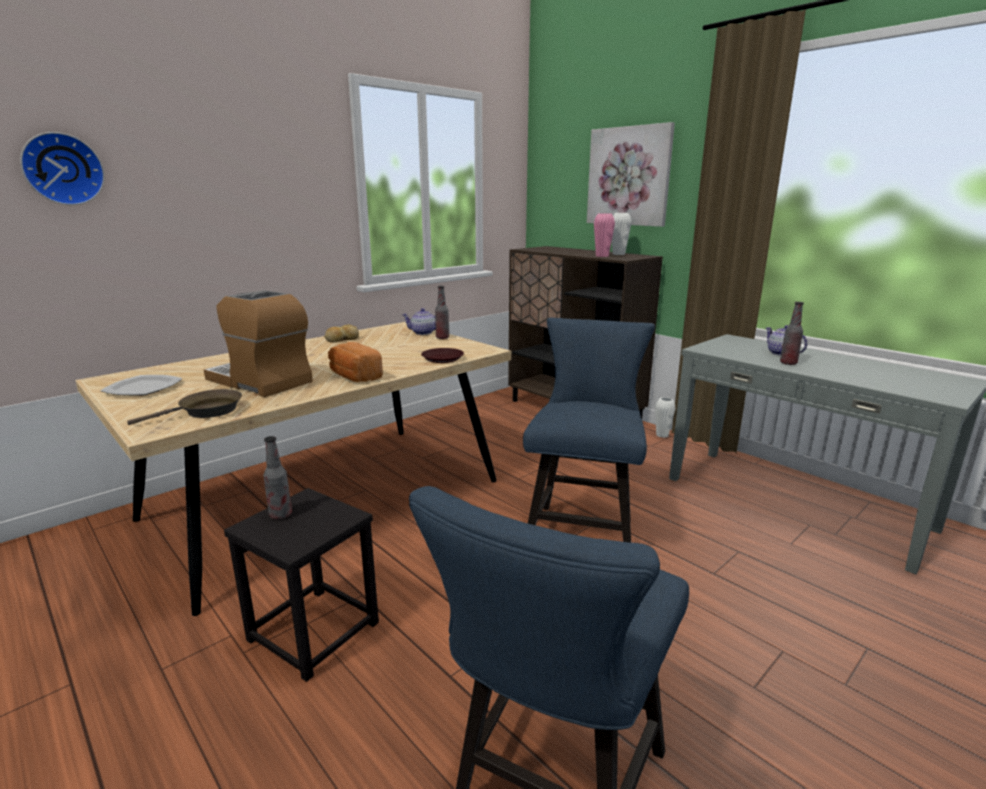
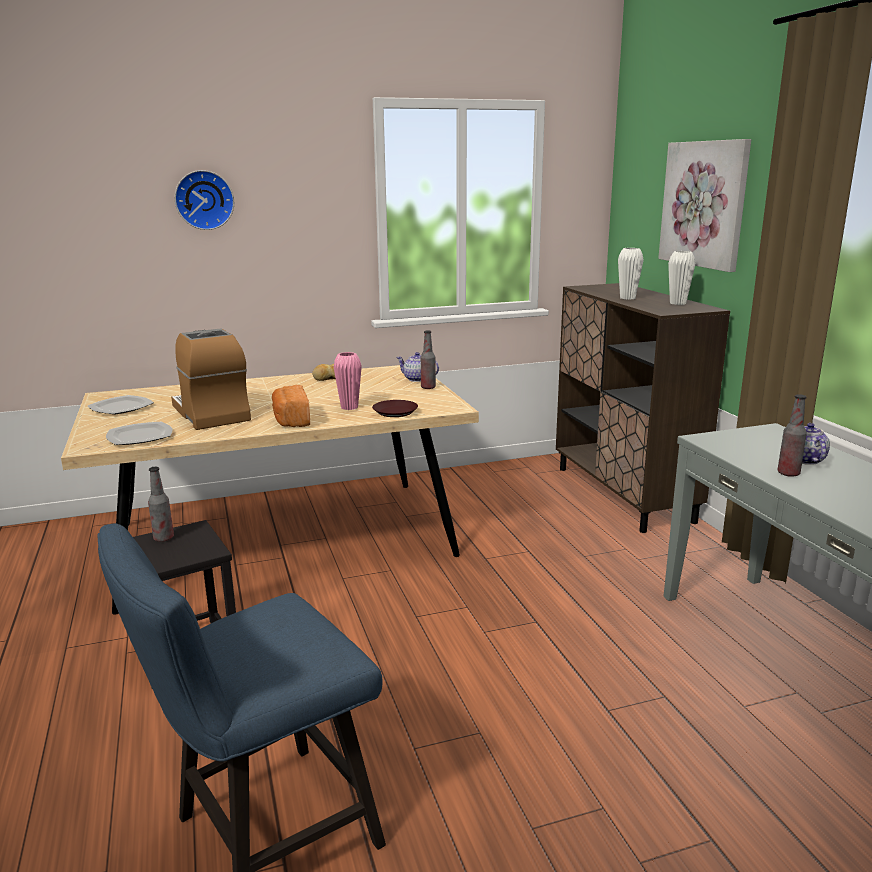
camera: 25 degrees right, 0 degrees up
wall clock [20,132,105,205] -> wall clock moved to [175,170,234,230]
brown frying pan [127,389,242,425] -> plate [106,422,173,445]
blue chair [523,318,655,542] -> none
pink vase [594,213,615,257] -> pink vase moved to [334,352,362,410]
white vase [655,397,675,438] -> white vase moved to [618,248,644,300]

